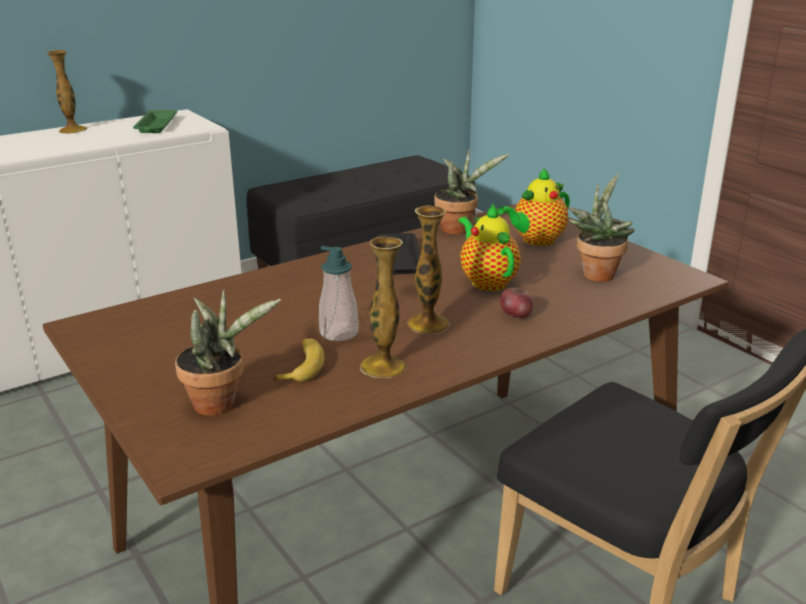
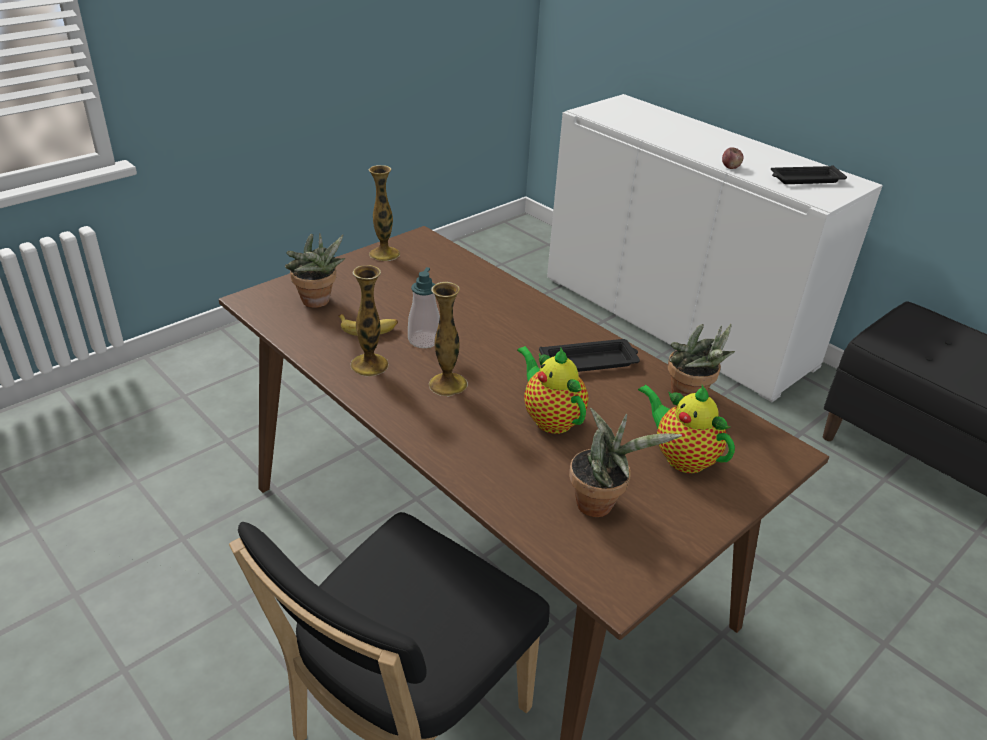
camera: 80 degrees right, 10 degrees up
vase [46,50,87,134] -> vase moved to [369,165,400,261]
green tray [133,110,177,133] -> black tray [771,165,847,184]
teapot [458,203,521,291] -> teapot turned 90 degrees counterclockwise [517,346,588,434]
apple [500,287,534,318] -> apple moved to [722,147,744,169]

